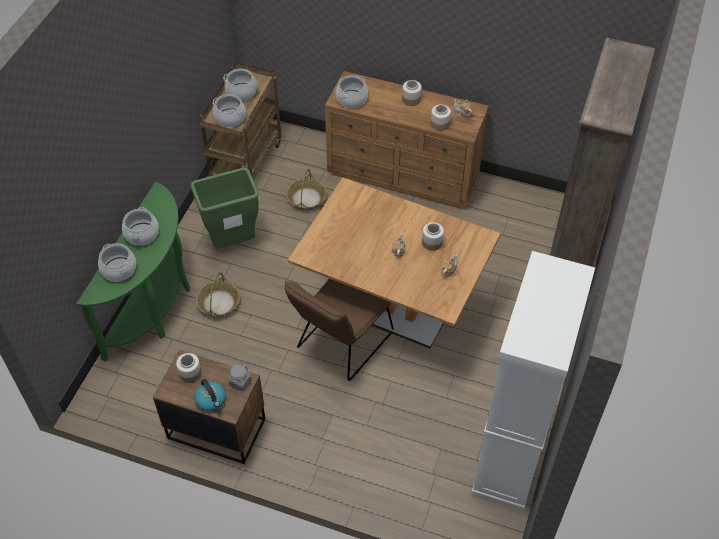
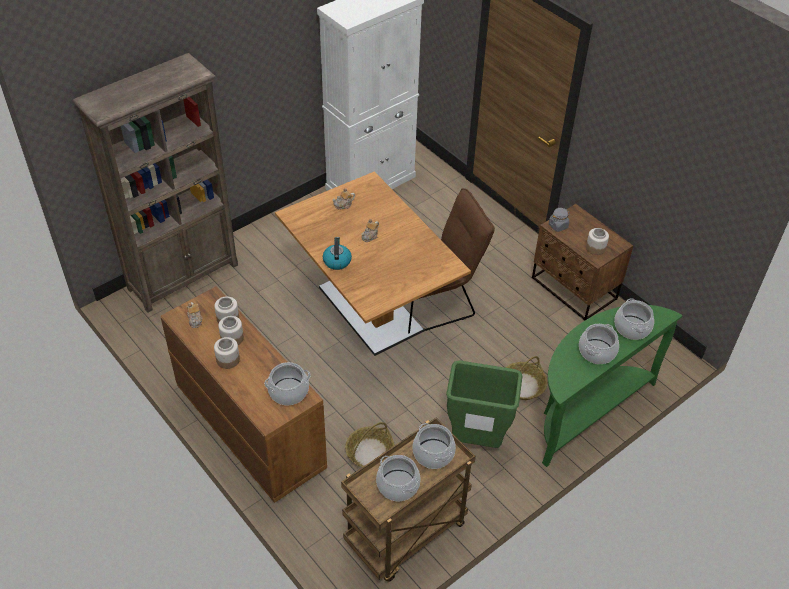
camera: 150 degrees left, 5 degrees down
kettle [194,379,226,411] -> kettle moved to [323,237,352,270]
jar [422,222,444,251] -> jar moved to [218,316,244,345]

